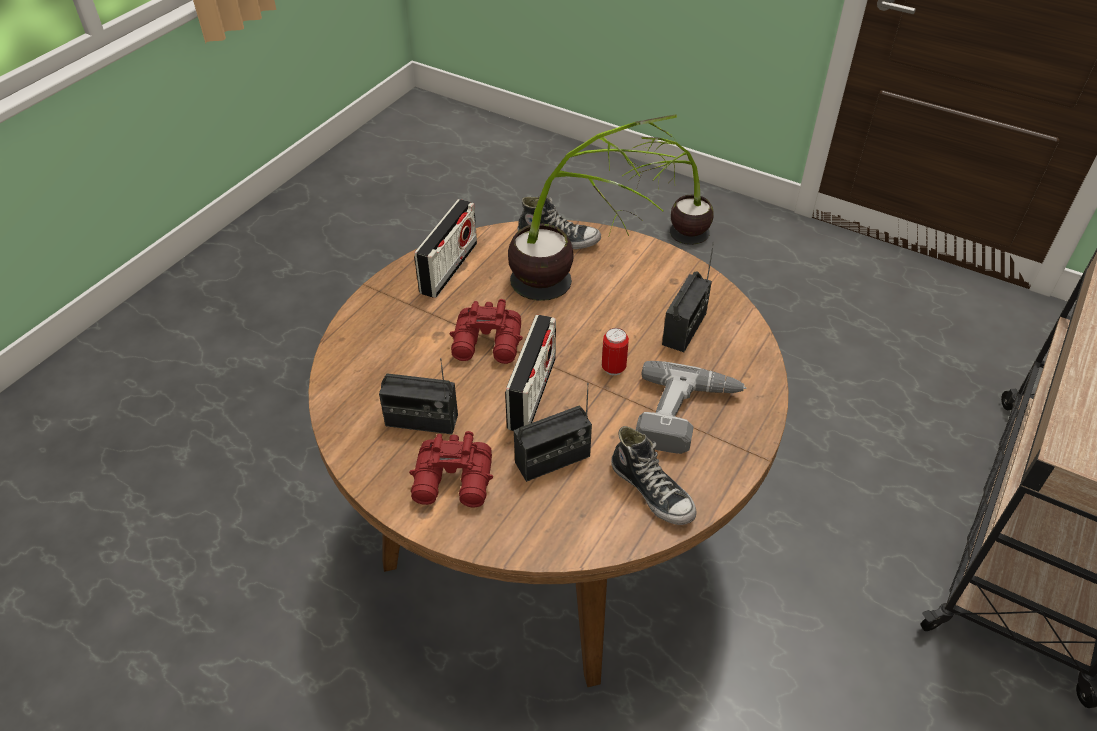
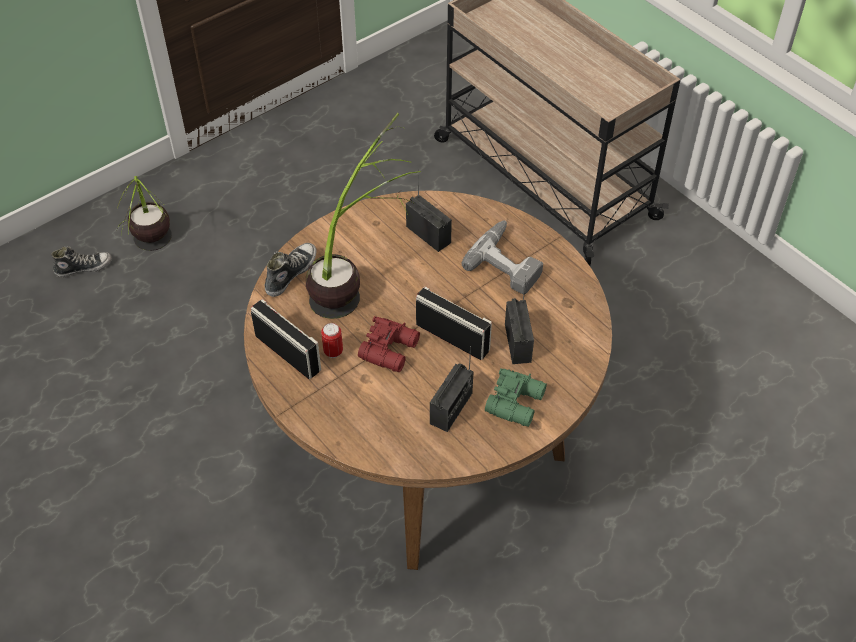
camera: 70 degrees left, 5 degrees up
red binoculars [409,431,493,507] -> green binoculars [485,368,547,427]
can [602,328,629,375] -> can moved to [321,323,343,358]
shoe [611,426,696,525] -> shoe moved to [51,246,112,278]

